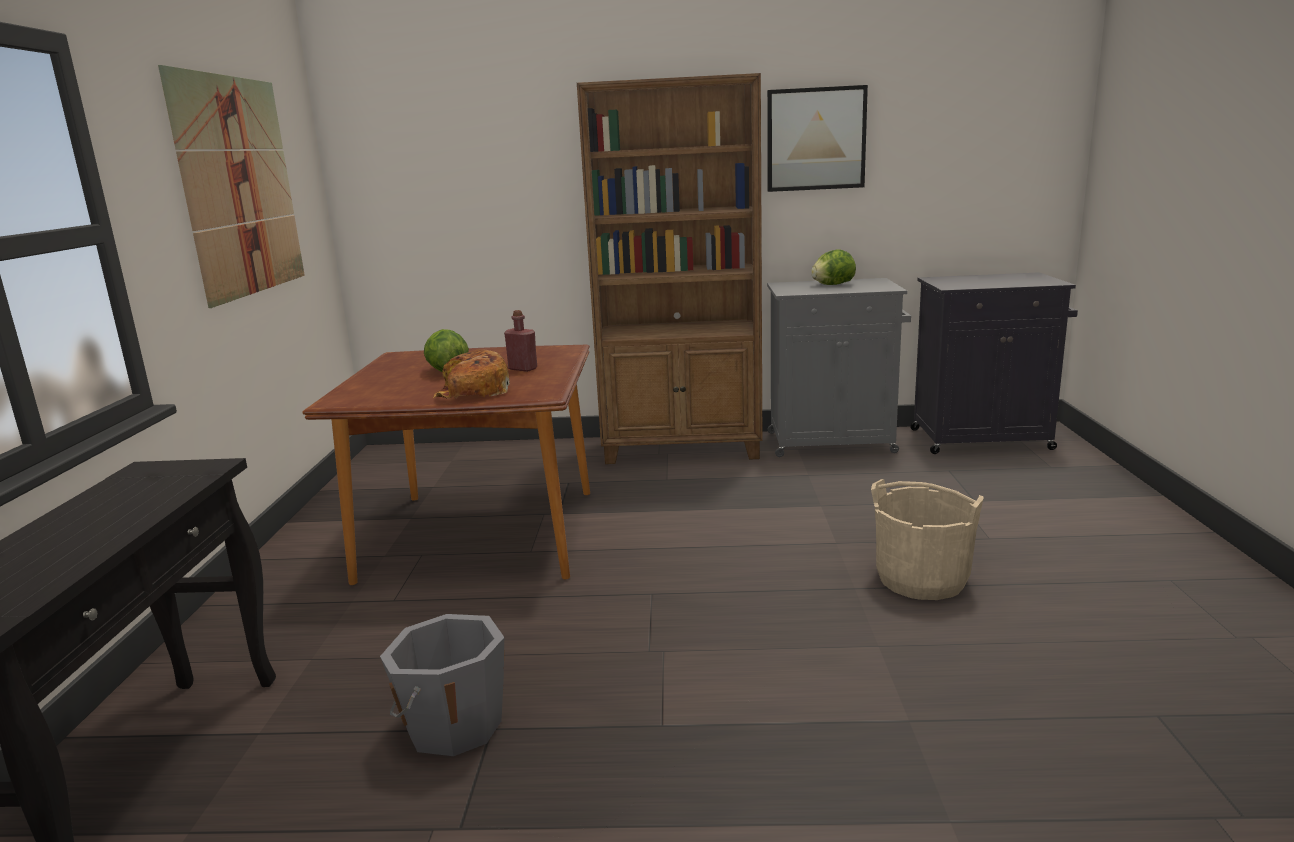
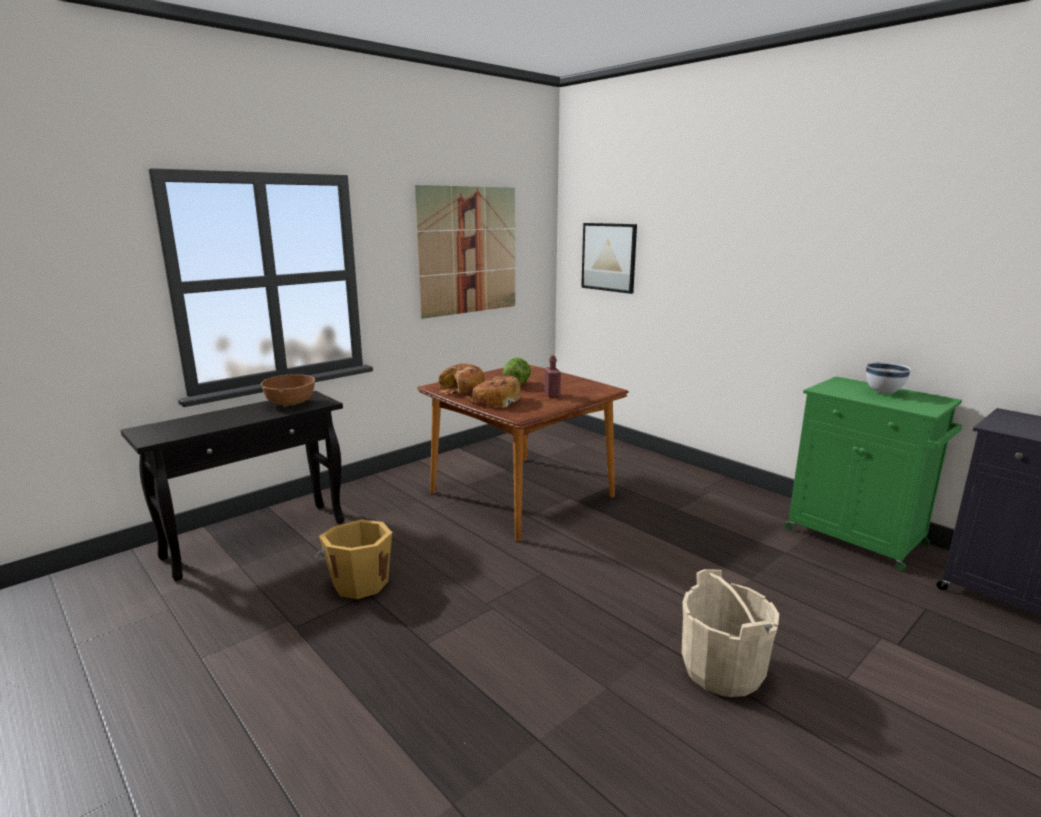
camera: 45 degrees right, 0 degrees up
grey bucket [380,614,504,756] -> orange bucket [315,520,394,599]
brown bookcase [577,73,762,464] -> none
picture [767,85,868,192] -> picture moved to [581,223,637,294]
grey cabinet [767,278,911,457] -> green cabinet [785,377,962,571]
lettuce [811,249,856,285] -> white bowl [866,362,911,394]
none -> brown bowl [261,374,315,407]
none -> bread [438,363,485,394]

